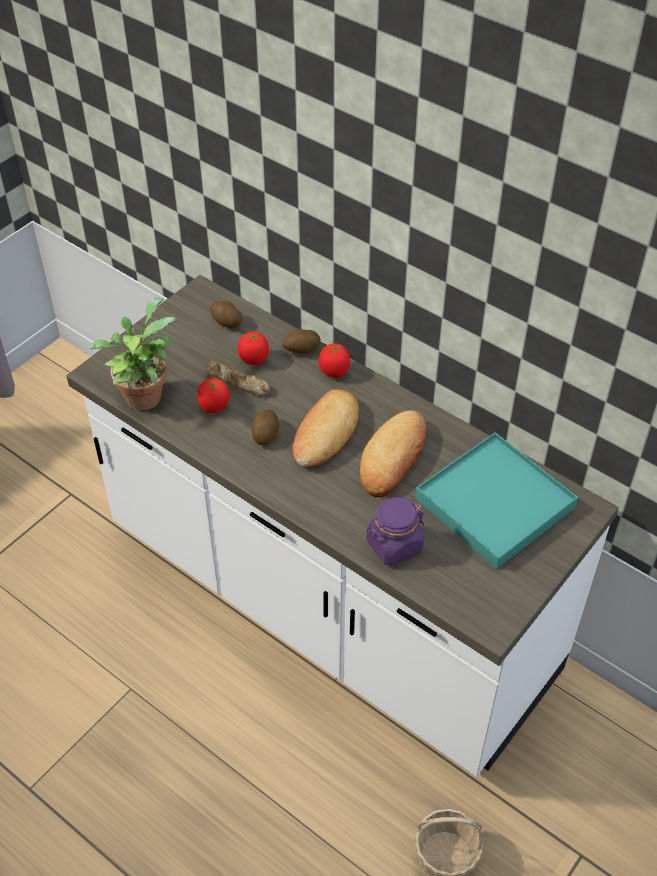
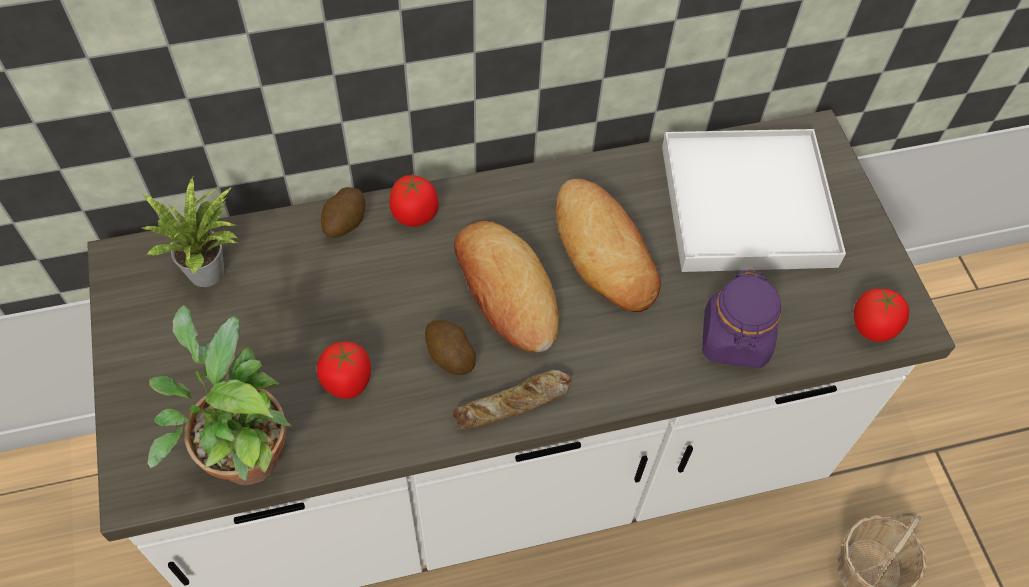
camera: 55 degrees left, 10 degrees up
bread [204,361,270,396] -> bread moved to [453,370,572,429]
potato [210,301,243,328] -> potted plant [142,177,238,287]
tomato [238,331,269,365] -> tomato moved to [854,287,909,342]
turquoise tray [415,432,578,569] -> white tray [662,129,846,272]

